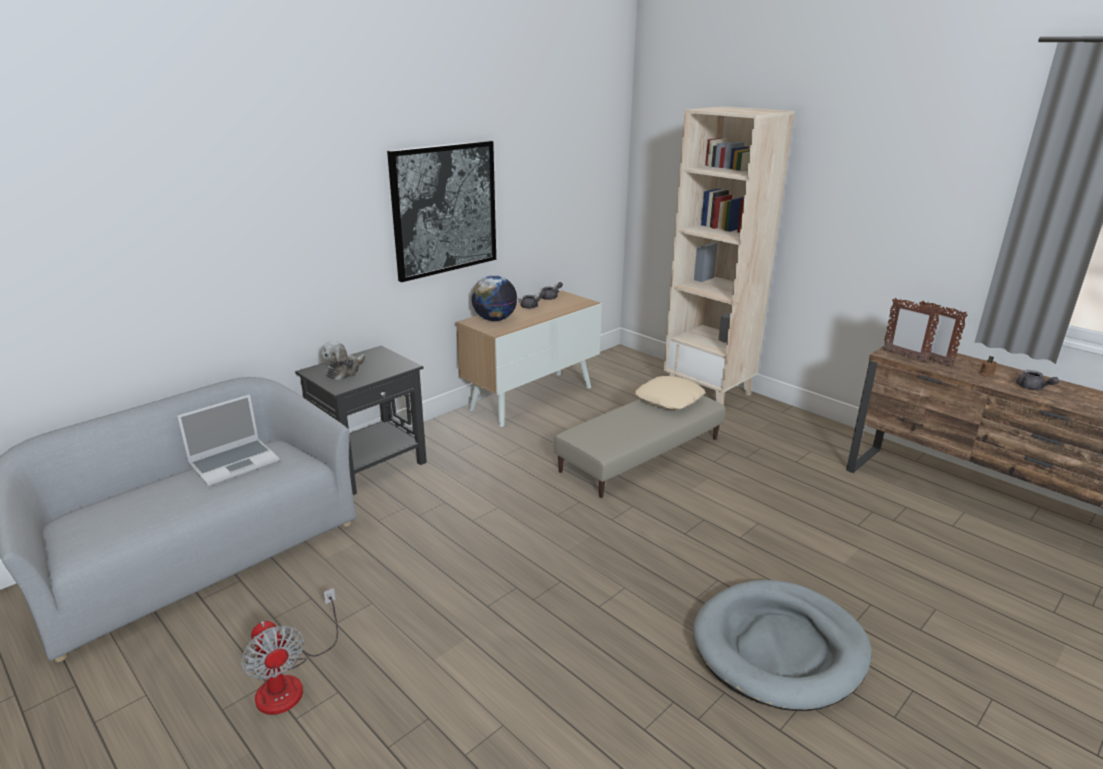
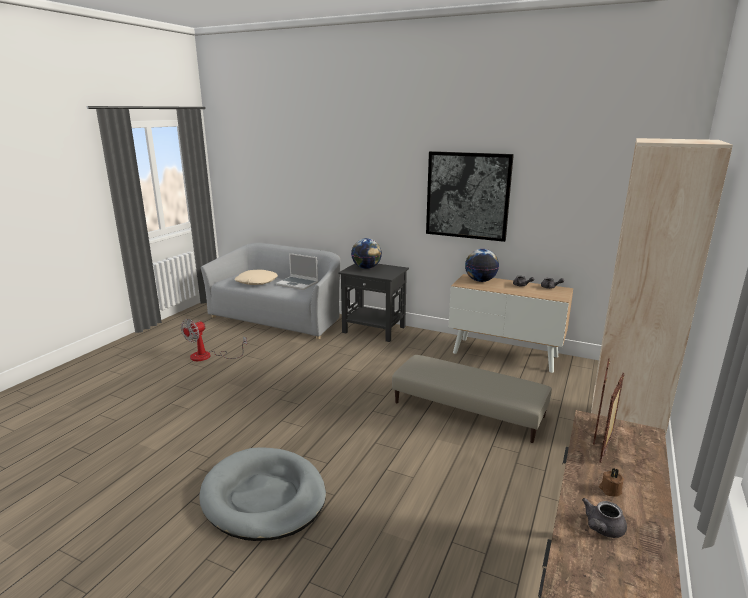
camera: 70 degrees right, 5 degrees down
plush toy [322,341,365,380] -> globe [351,238,382,269]
beige pillow [635,376,705,410] -> beige pillow moved to [234,269,278,285]

